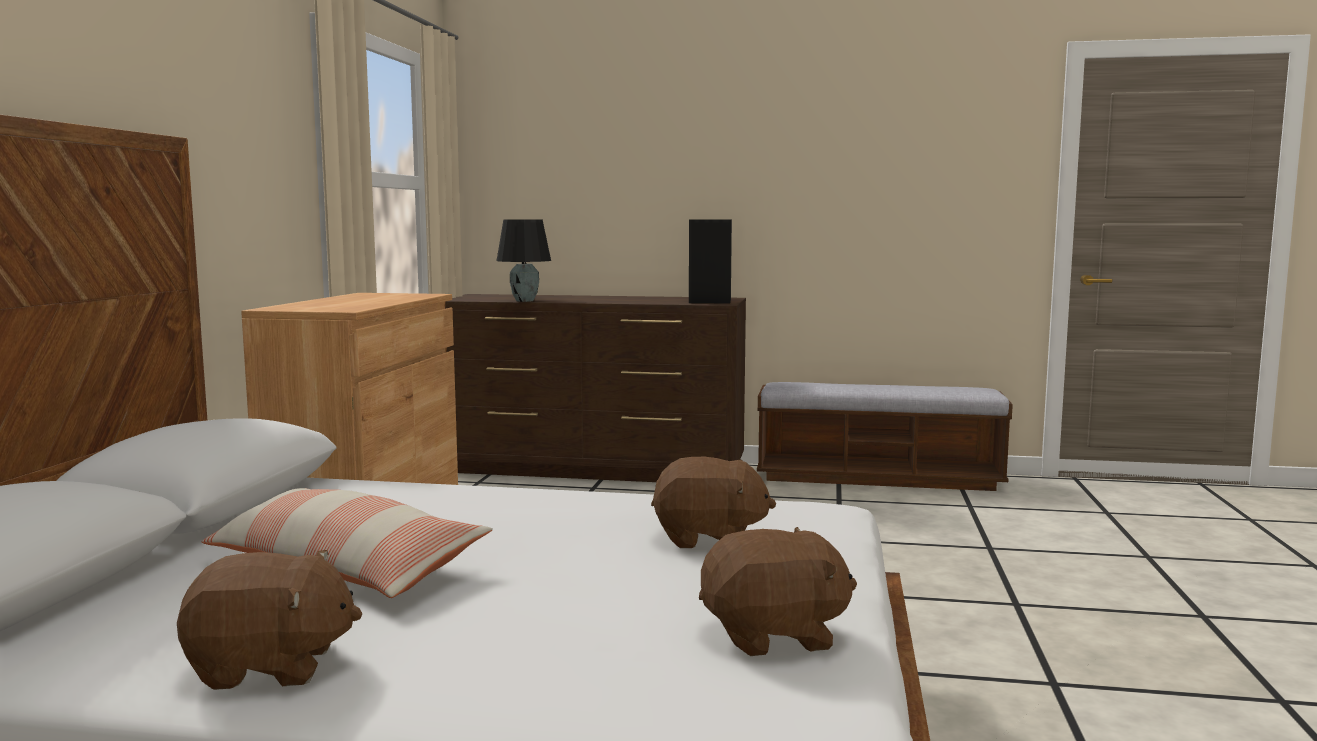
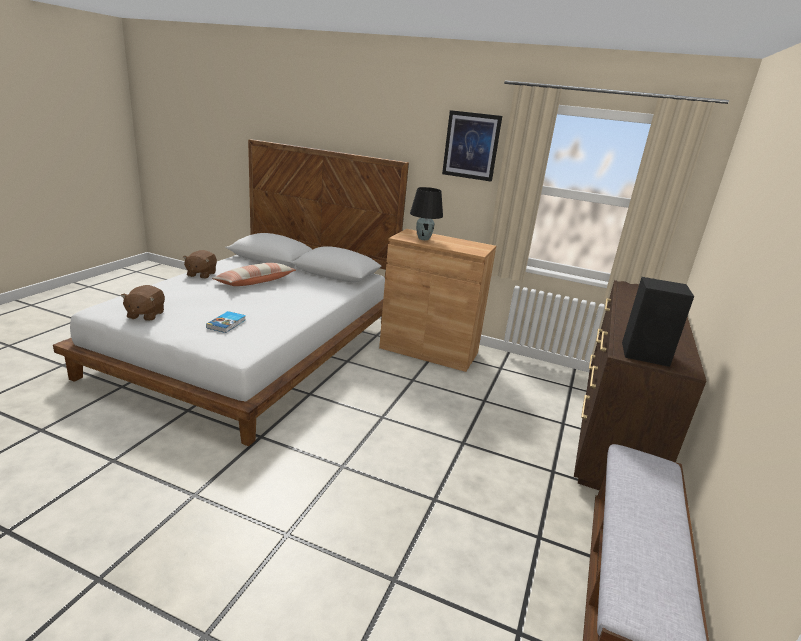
camera: 100 degrees right, 15 degrees up
black table lamp [496,219,551,302] -> black table lamp moved to [410,187,443,240]
brown plush toy [651,457,776,548] -> book [206,311,246,333]
none -> picture [442,110,502,182]

